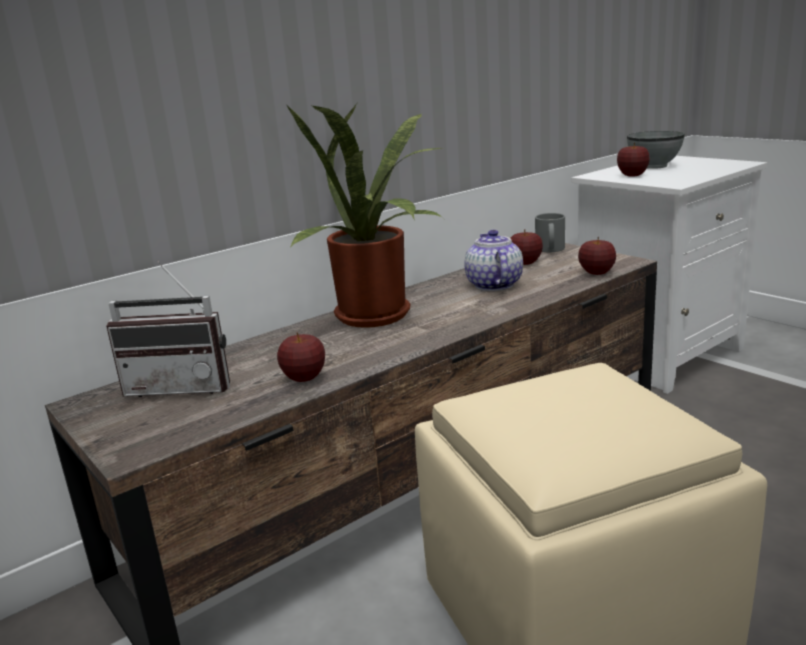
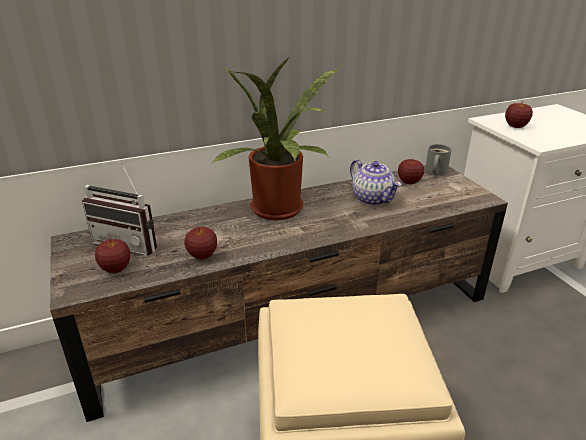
camera: 15 degrees right, 10 degrees up
teapot [464,230,523,291] -> teapot turned 135 degrees clockwise [350,159,401,206]
apple [578,237,616,275] -> apple moved to [95,239,130,273]
grey bowl [627,131,685,169] -> none

